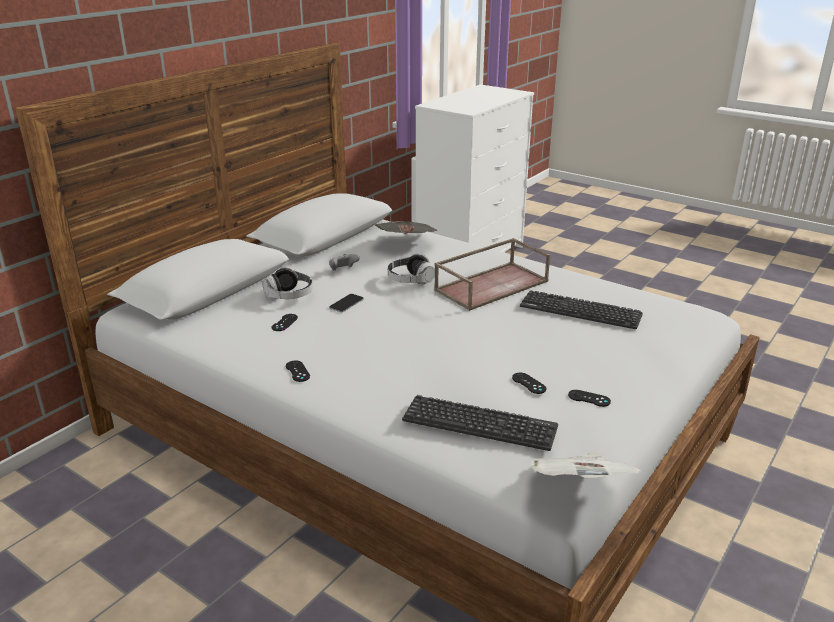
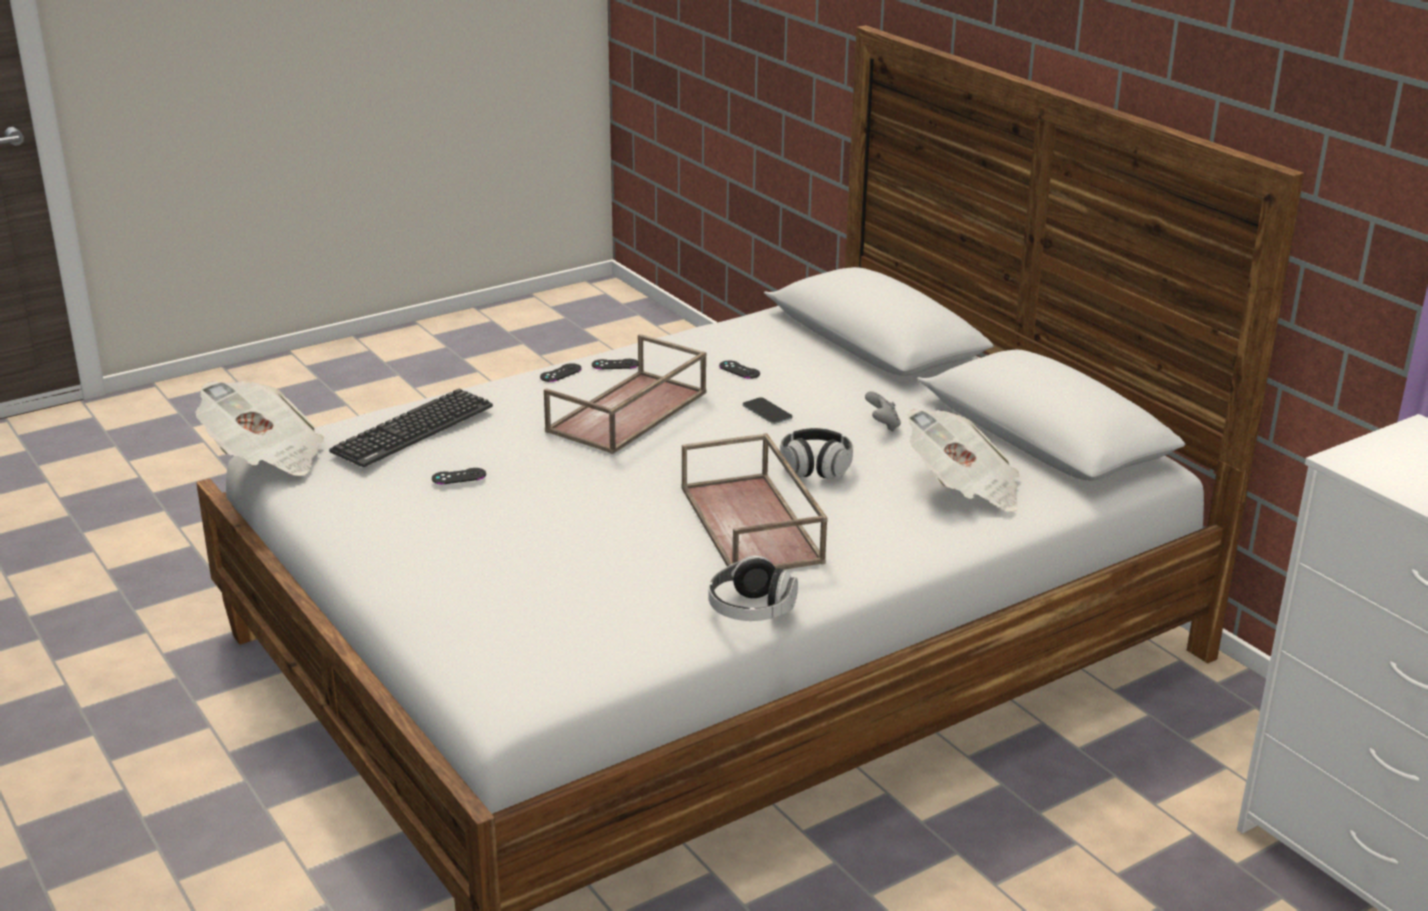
camera: 110 degrees right, 0 degrees up
headphones [263,267,313,299] -> headphones moved to [708,555,798,621]
keyboard [520,290,643,329] -> none
black game controller [568,390,611,407] -> black game controller moved to [540,363,582,382]
none -> brown tray [544,334,707,454]

